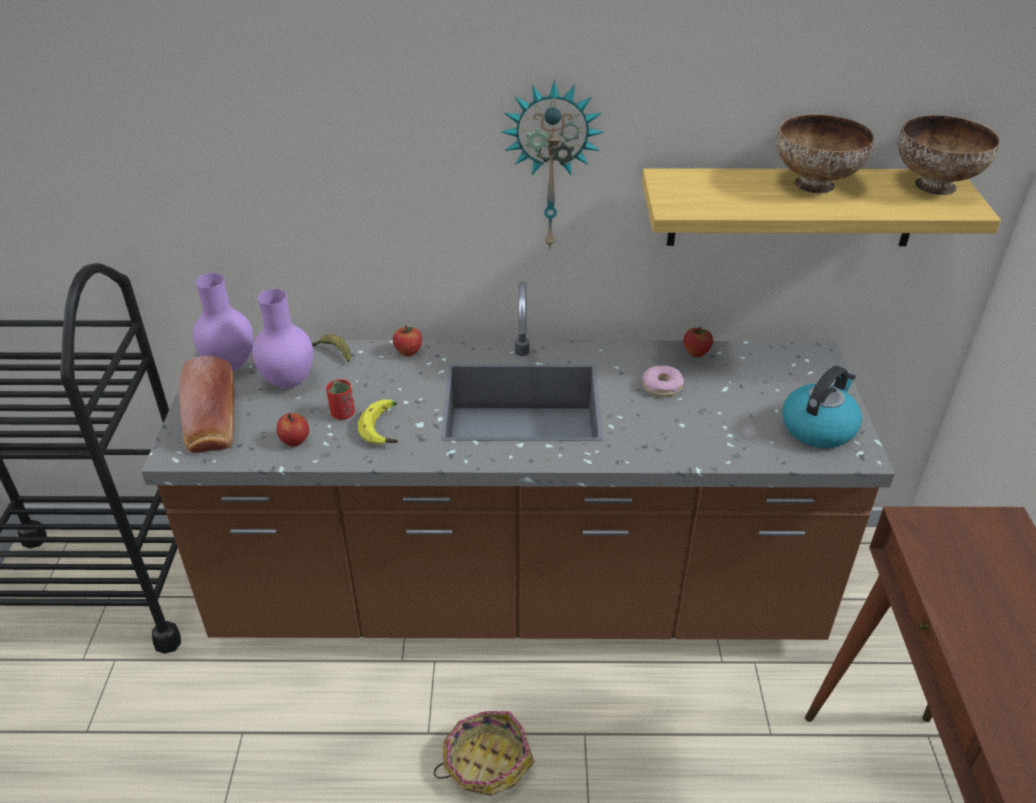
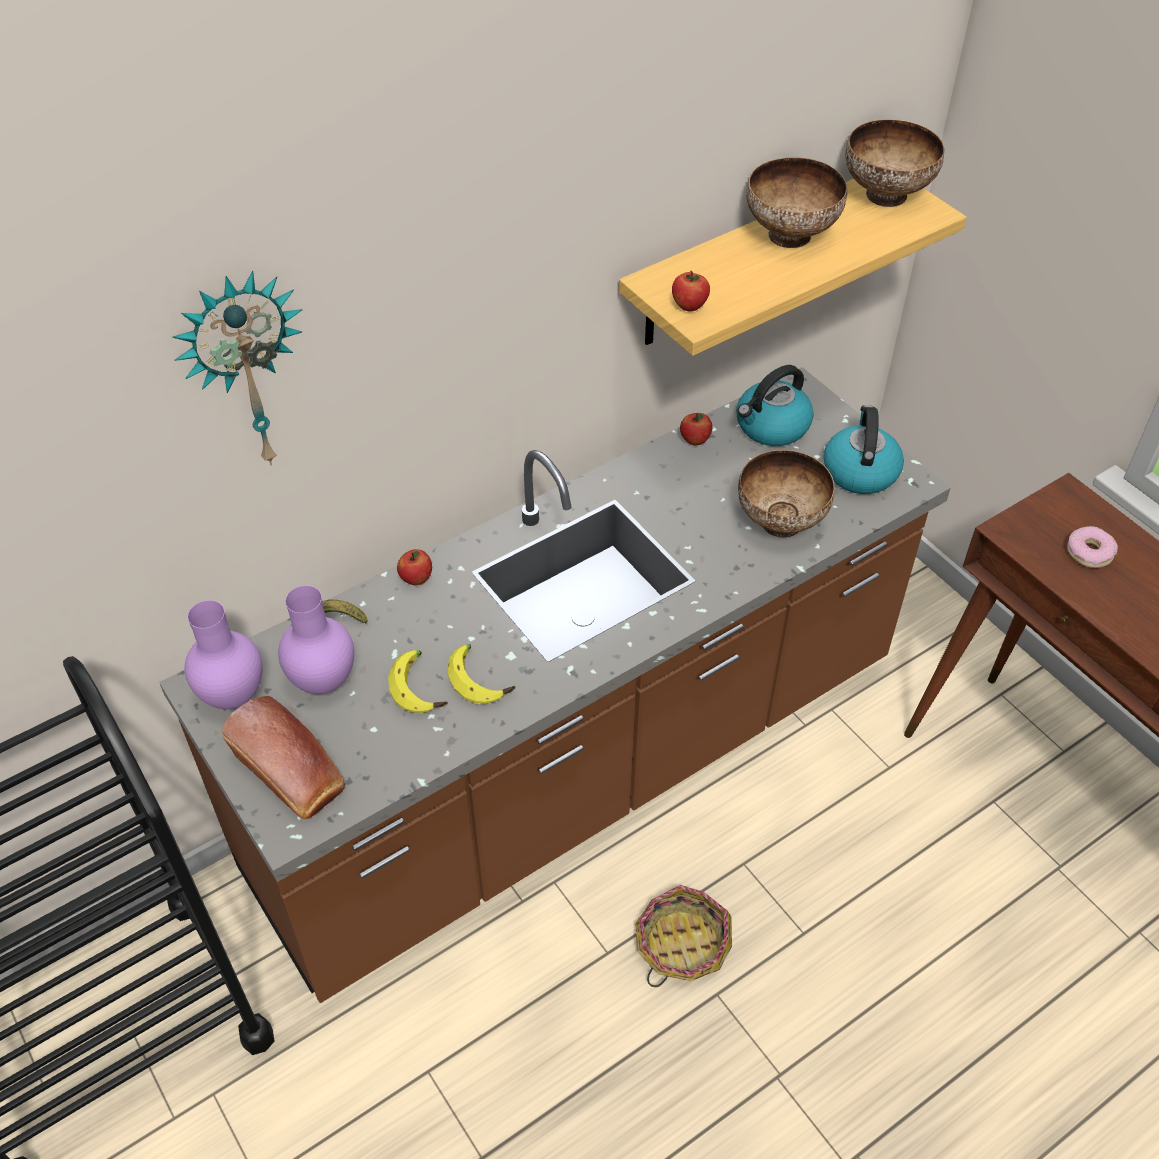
camera: 35 degrees left, 10 degrees up
apple [277,413,309,446] -> apple moved to [672,271,710,312]
red cup [326,379,355,420] -> banana [388,650,448,713]
wall clock [501,80,604,250] -> wall clock moved to [172,271,303,466]
donut [642,365,684,397] -> donut moved to [1067,526,1118,568]
none -> kettle [736,365,813,446]
none -> bowl [738,450,835,538]

